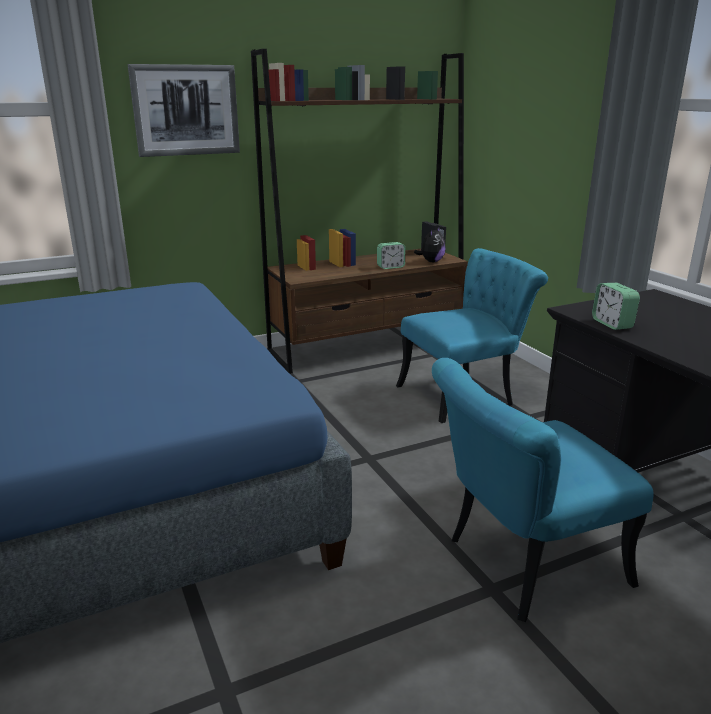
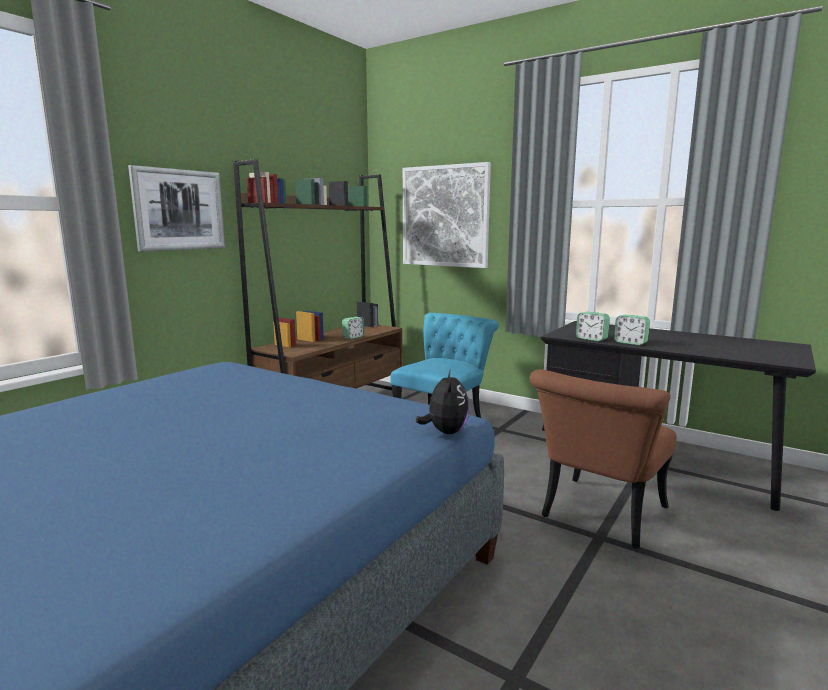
camera: 30 degrees left, 10 degrees down
plush toy [414,227,446,262] -> plush toy moved to [416,369,470,434]
turquoise chair [432,358,654,622] -> brown chair [530,369,676,549]
none -> picture [403,162,491,268]
none -> alarm clock [614,315,650,345]

